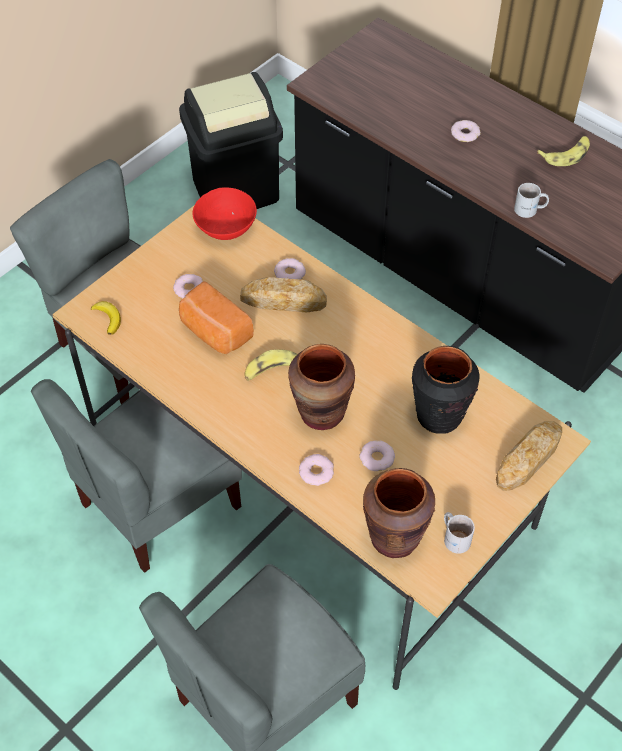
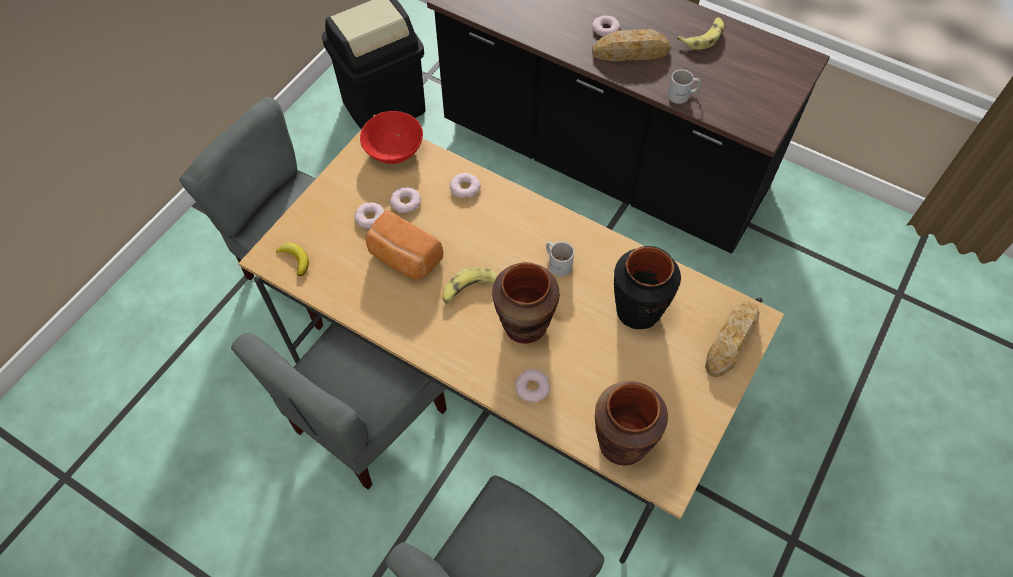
camera: 10 degrees left, 5 degrees up
bread [240,277,327,312] -> bread moved to [592,29,671,61]
donut [359,441,395,471] -> donut moved to [390,187,421,213]
white mug [444,512,475,554] -> white mug moved to [546,242,574,276]

